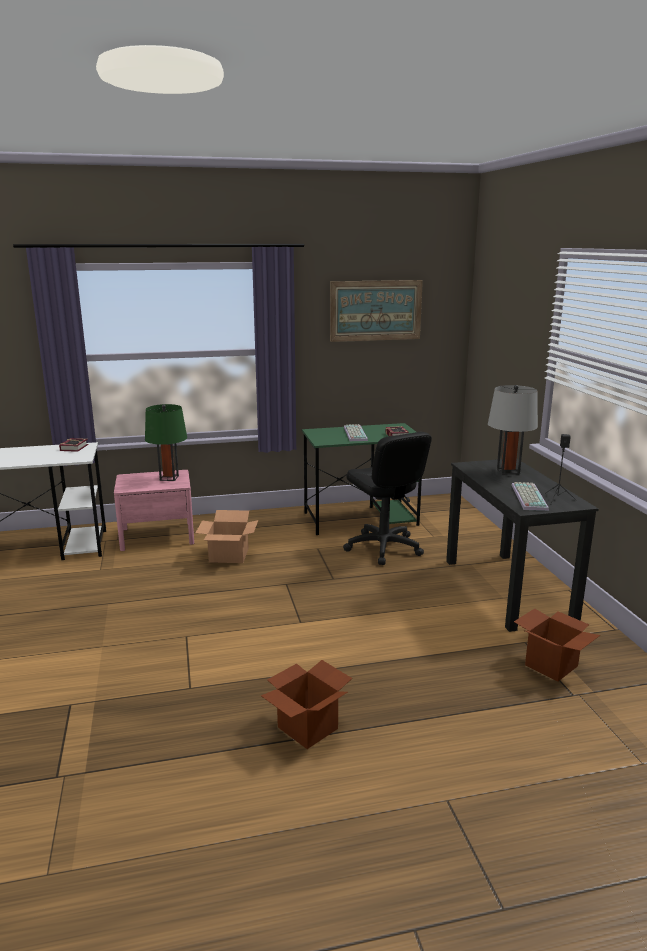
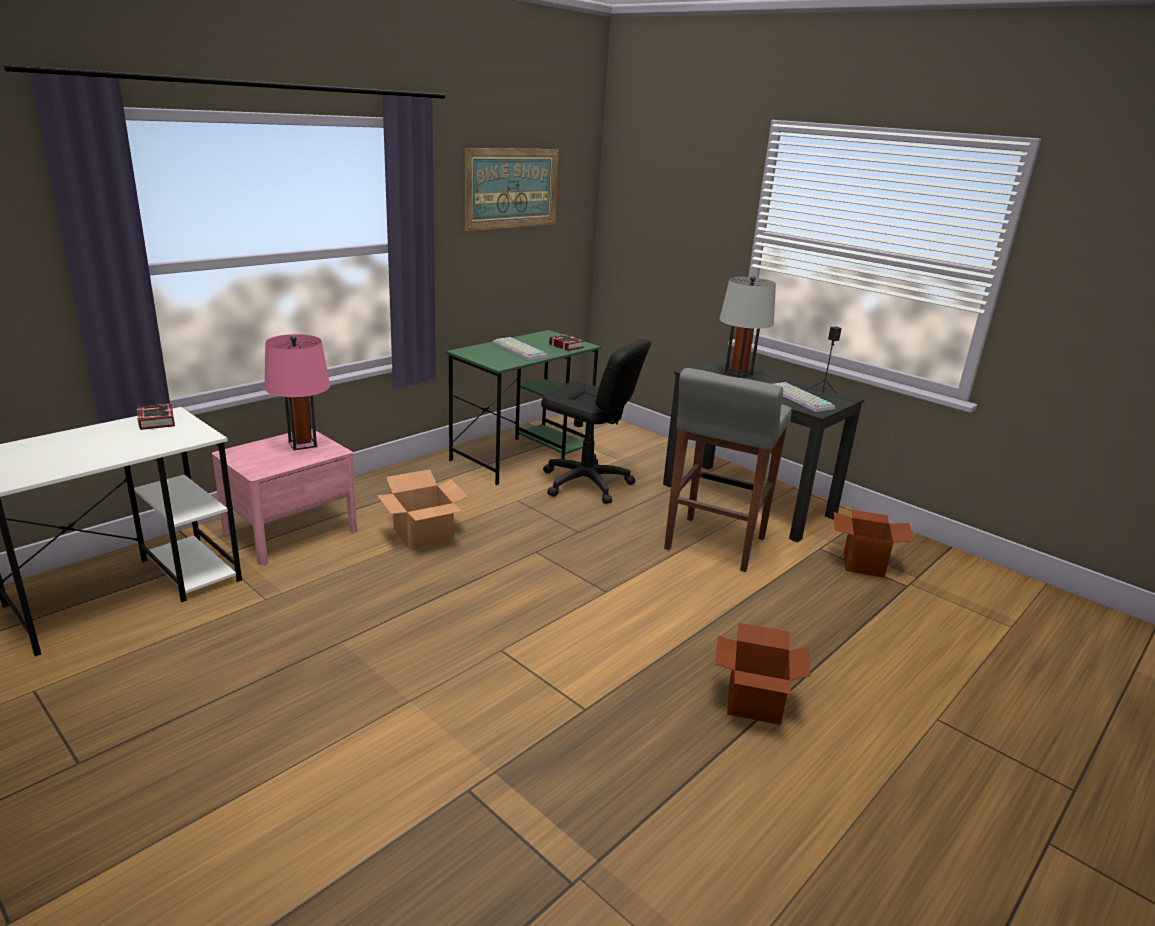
camera: 35 degrees left, 5 degrees up
green table lamp [145,404,187,481] -> pink table lamp [265,334,330,450]
none -> grey stool [664,368,792,572]

